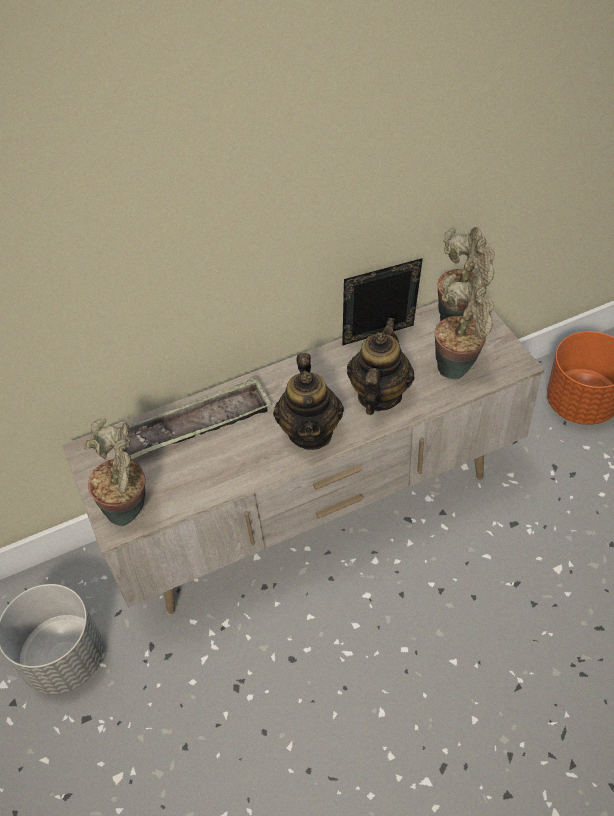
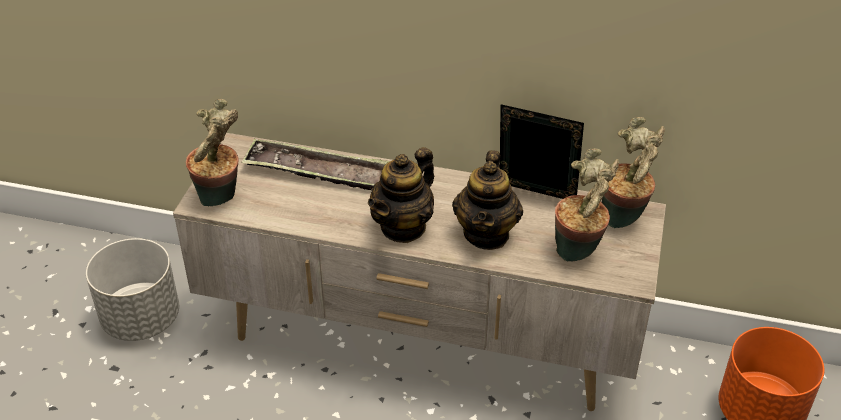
camera: 35 degrees right, 10 degrees down
teapot [347,318,414,415] -> teapot turned 135 degrees clockwise [452,150,523,250]

